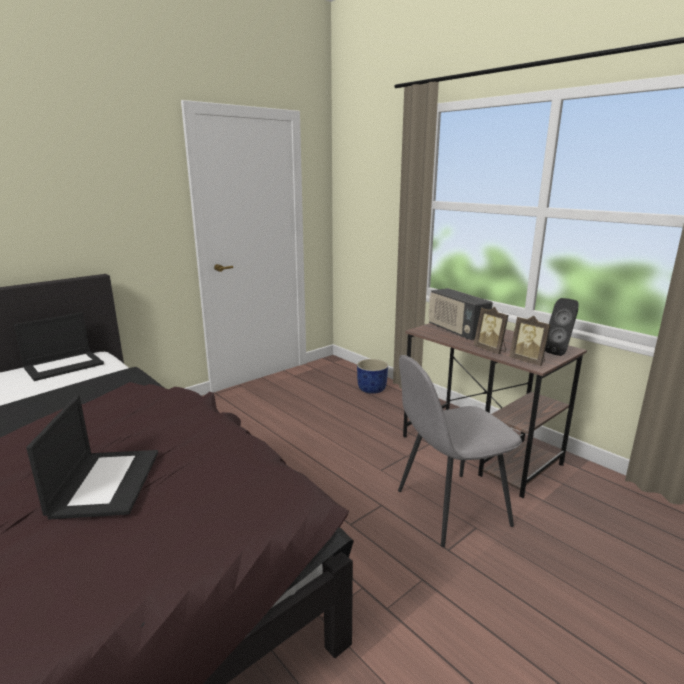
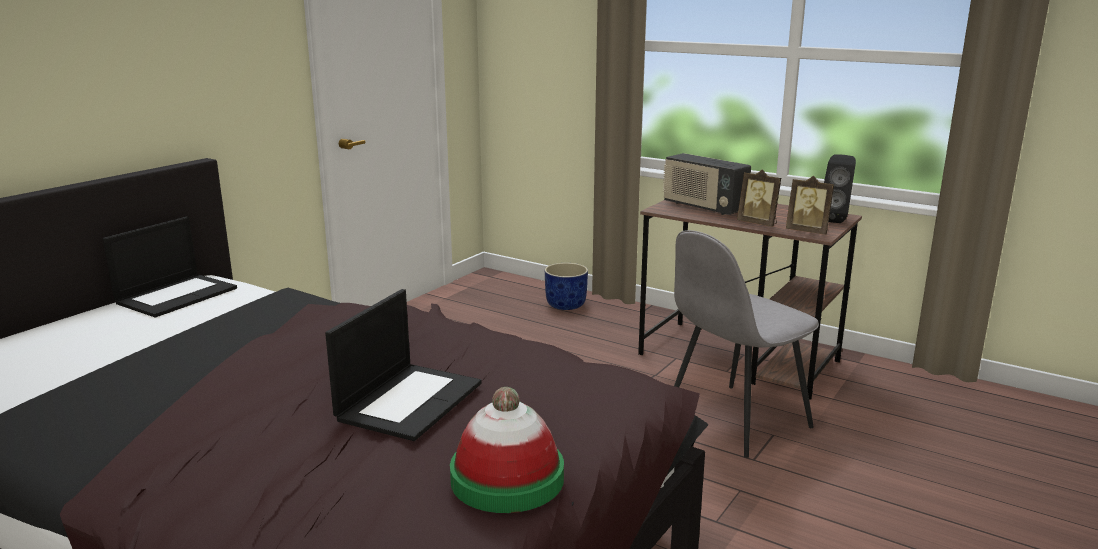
camera: 15 degrees left, 0 degrees up
laptop [26,395,158,520] -> laptop turned 45 degrees clockwise [325,289,482,441]
none -> hat [450,387,564,513]

